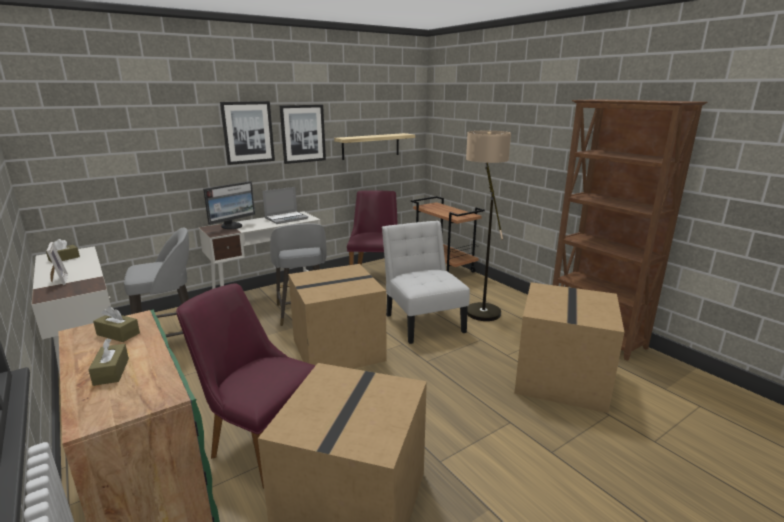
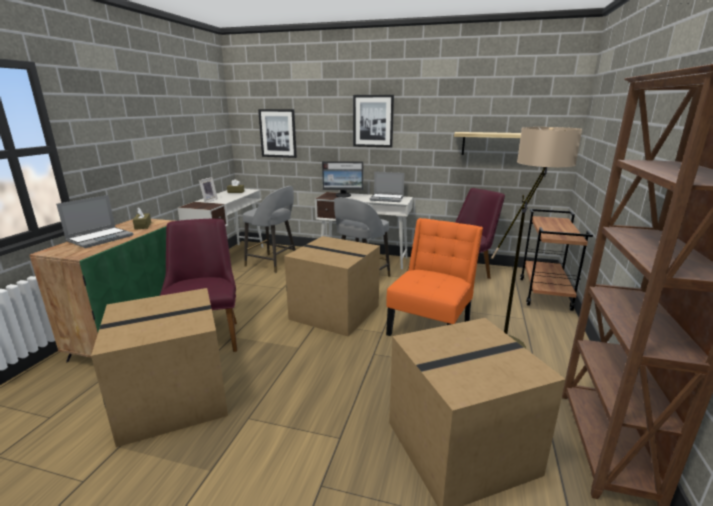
camera: 50 degrees right, 0 degrees up
brown tissue box [88,338,129,386] -> laptop [56,195,133,248]
picture [280,105,326,164] -> picture moved to [258,109,297,158]
white chair [382,221,470,344] -> orange chair [386,218,483,336]

